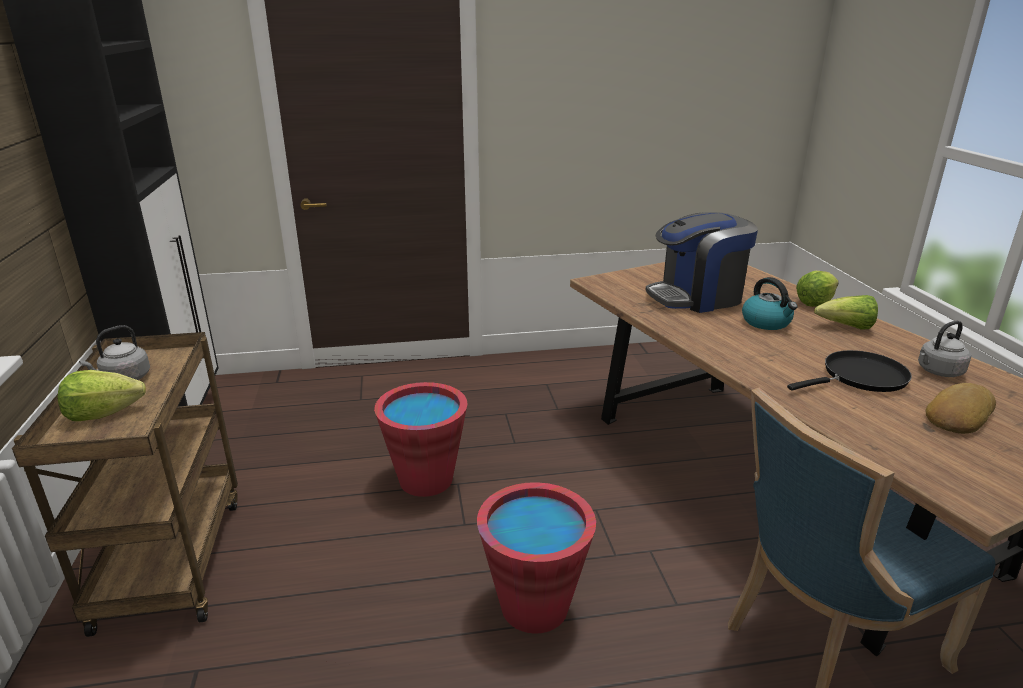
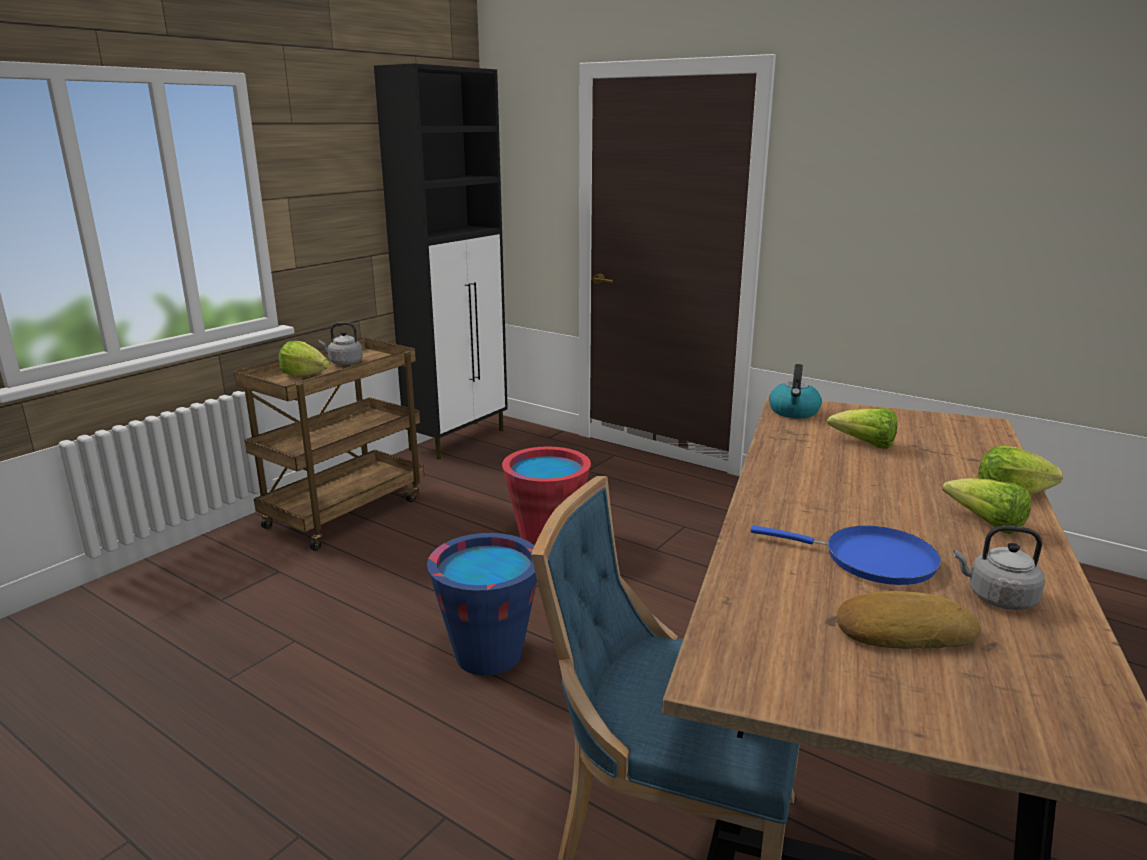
camera: 45 degrees right, 5 degrees down
red bucket [477,482,596,634] -> blue bucket [427,533,537,676]
coffee machine [646,212,758,313] -> lettuce [827,408,898,449]
kettle [742,277,798,330] -> kettle moved to [769,364,822,418]
black frying pan [787,350,912,392] -> blue frying pan [750,525,941,585]

